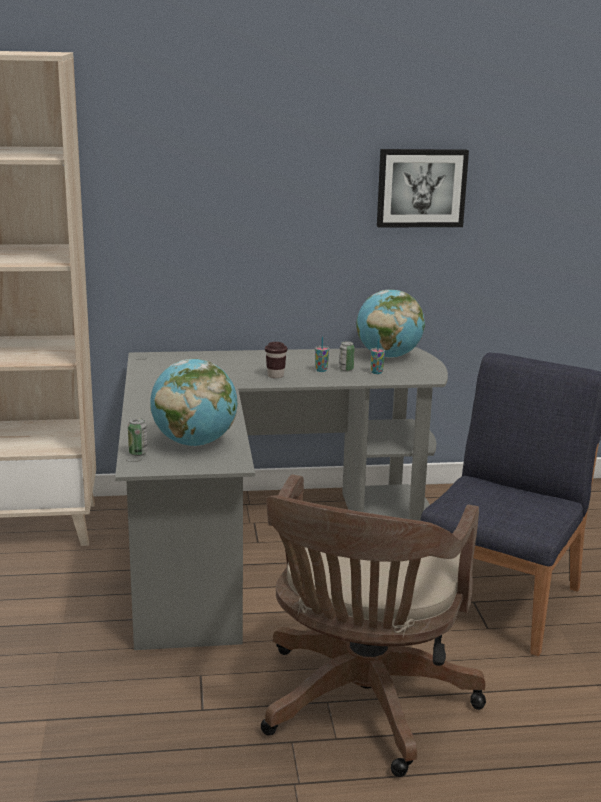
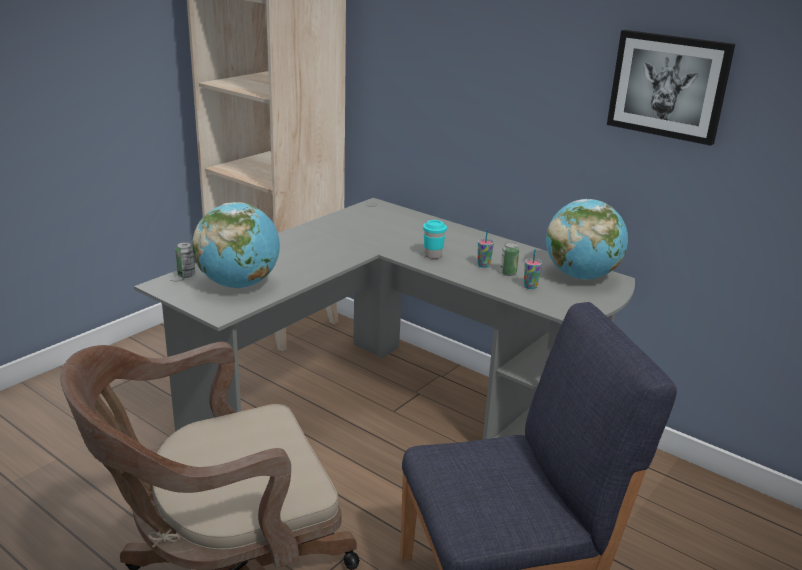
camera: 45 degrees right, 5 degrees up
brown cup [265,342,287,378] -> turquoise cup [423,220,447,259]

